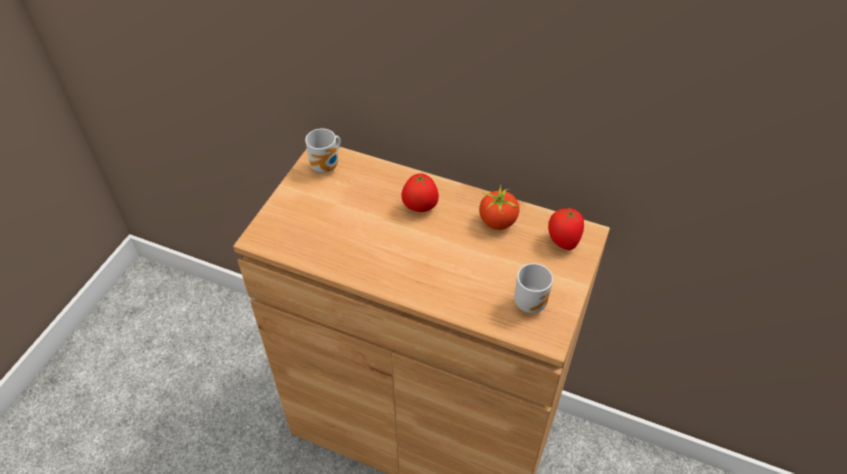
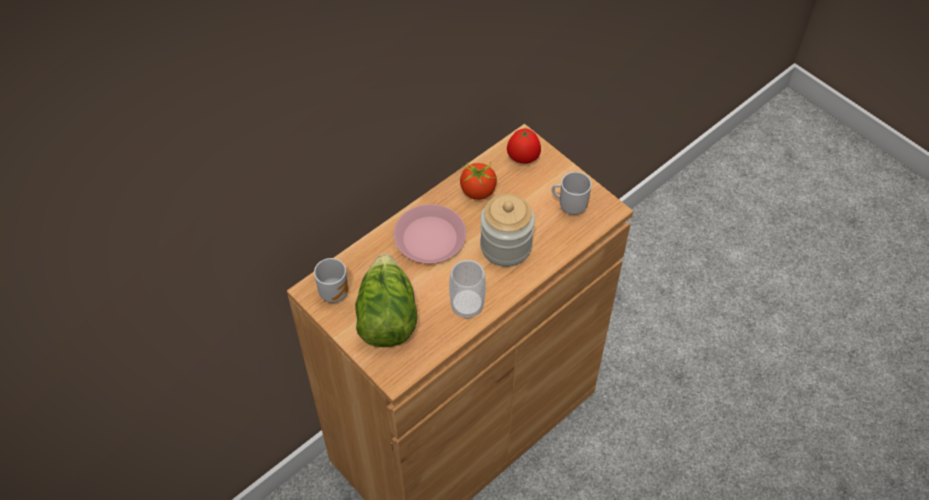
camera: 65 degrees left, 5 degrees up
tomato [401,174,439,212] -> pink plate [394,204,466,263]
none -> lettuce [355,254,417,347]
none -> cup [449,260,486,319]
none -> jar [480,194,535,267]

